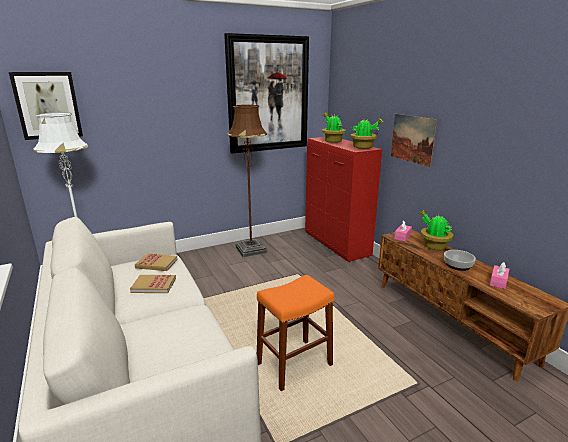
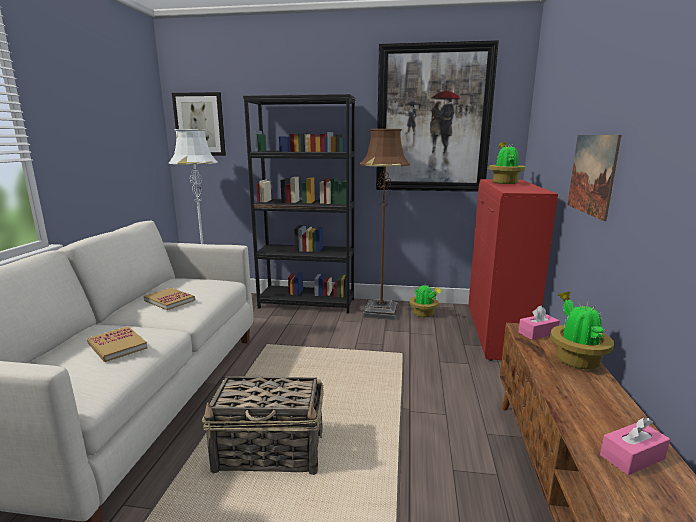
camera: 35 degrees right, 5 degrees down
book [135,253,178,271] -> book moved to [87,326,147,362]
orange stool [257,275,334,391] -> basket [202,376,324,475]
potted plant [350,118,383,149] -> potted plant moved to [409,284,441,317]
bowl [444,250,476,271] -> none
none -> black bookcase [243,94,356,314]

